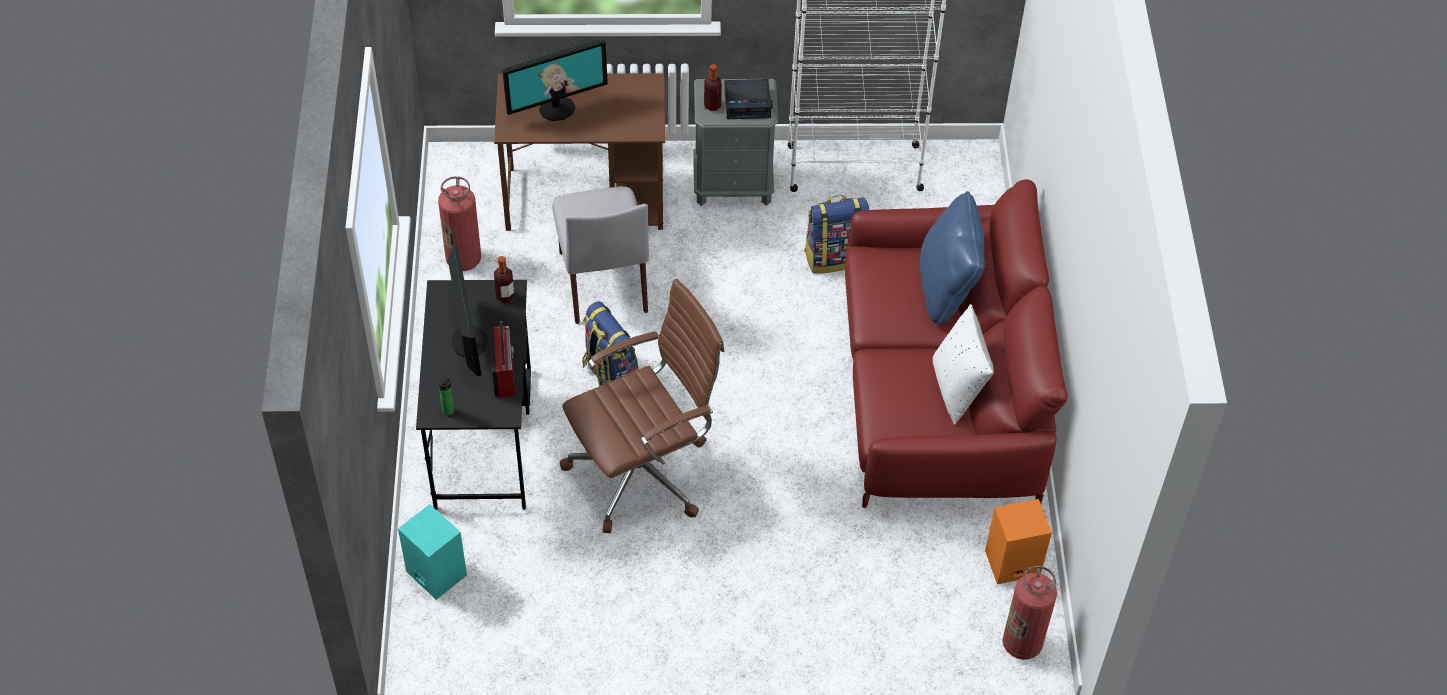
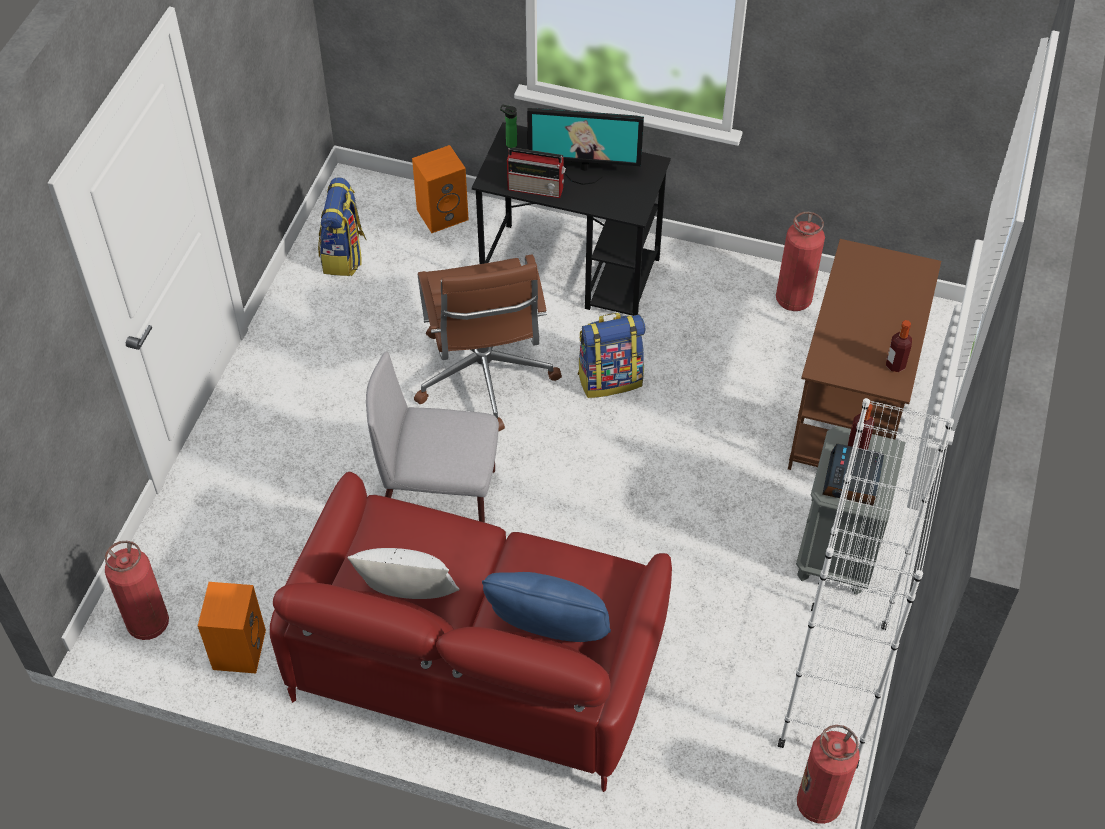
camera: 110 degrees right, 0 degrees up
turquoise speaker [398,504,467,600] -> orange speaker [412,145,469,233]
bottle [494,256,515,303] -> bottle moved to [886,320,912,372]
monitor [502,40,608,121] -> none
grey chair [552,186,649,324] -> grey chair moved to [366,352,499,523]
backpack [804,195,869,274] -> backpack moved to [318,177,366,276]
none -> fire extinguisher [797,725,860,824]

